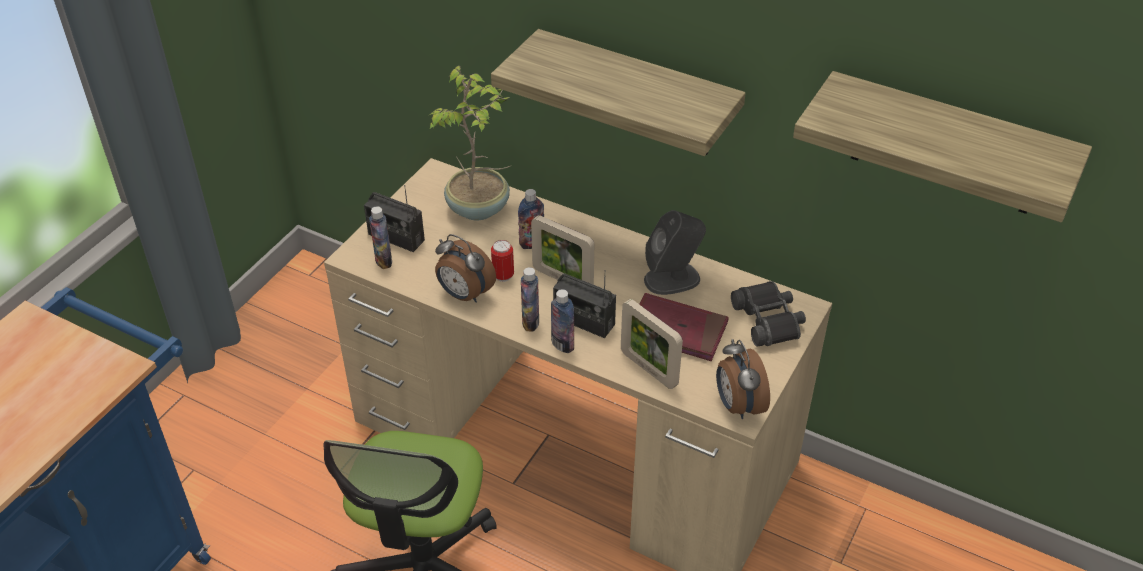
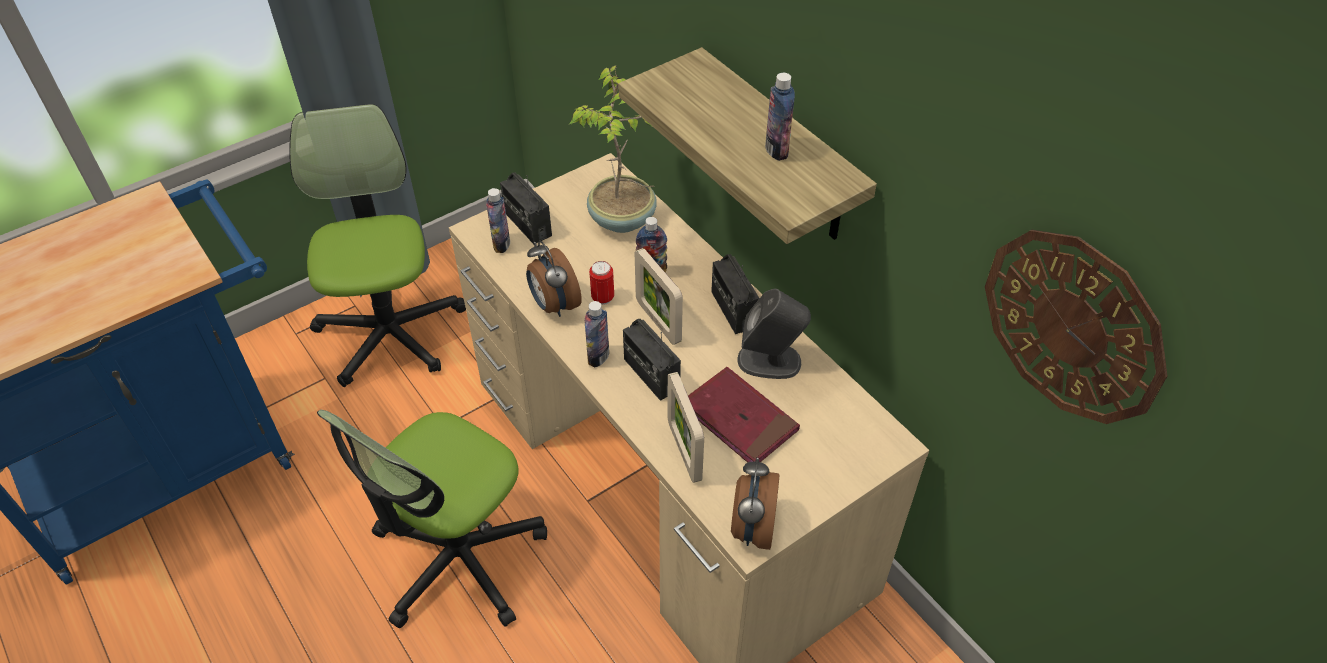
camera: 25 degrees right, 5 degrees up
bottle [551,289,574,353] -> bottle moved to [765,73,795,161]
black binoculars [731,281,806,346] -> none
shelf [793,71,1092,222] -> wall clock [985,230,1167,424]
none -> office chair [289,104,466,387]
none -> radio [711,254,759,334]

